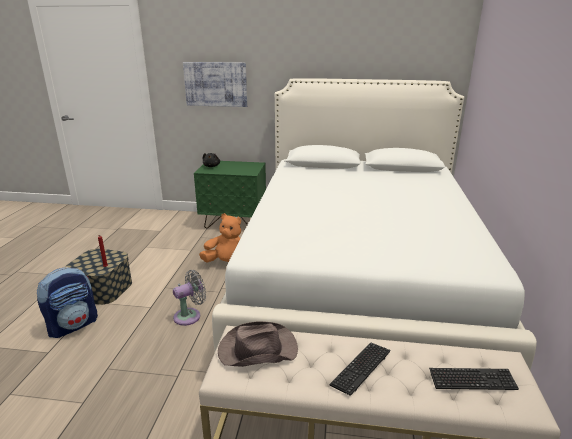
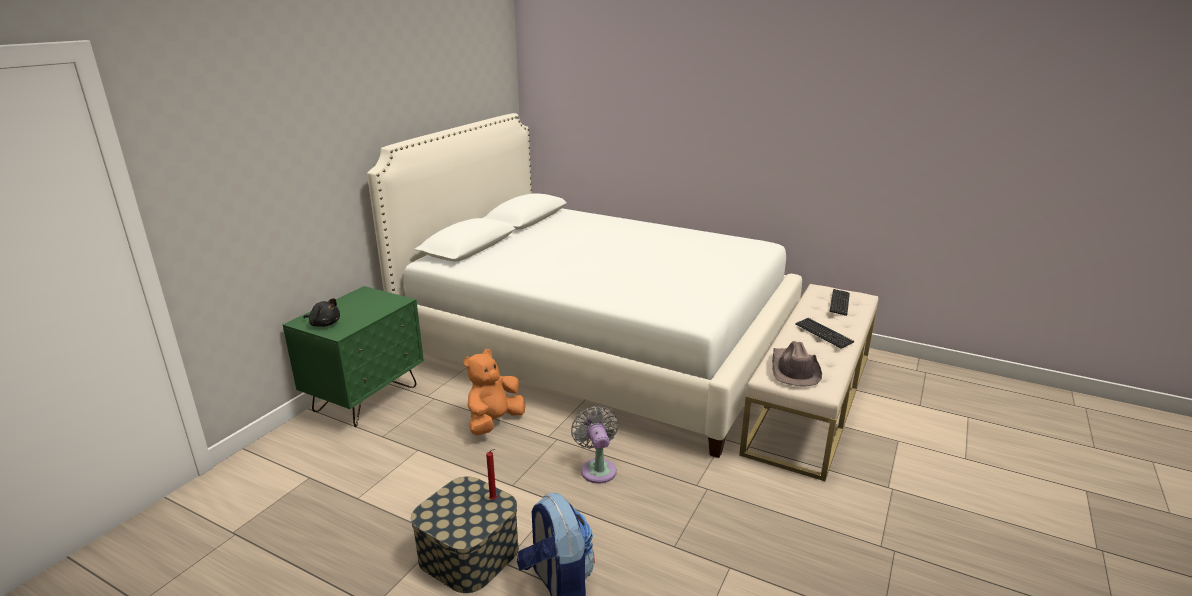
camera: 70 degrees left, 0 degrees up
picture [183,62,247,107] -> none

